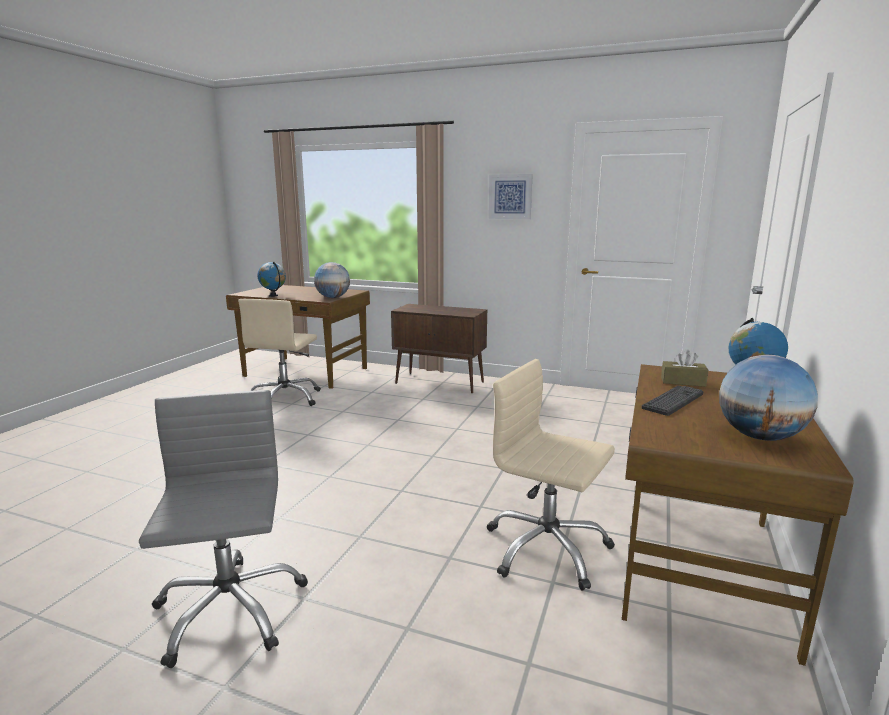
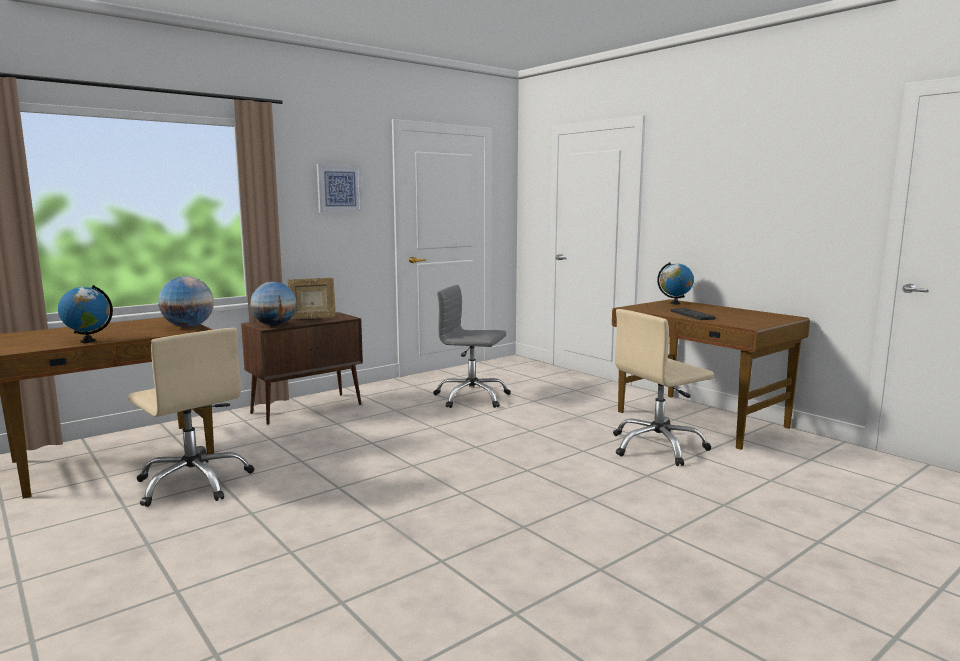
camera: 60 degrees left, 5 degrees down
grey office chair [139,390,308,668] -> grey office chair moved to [433,285,511,408]
brown tissue box [661,349,708,387] -> none
globe [719,355,818,441] -> globe moved to [250,282,297,326]
none -> picture frame [287,278,336,320]

